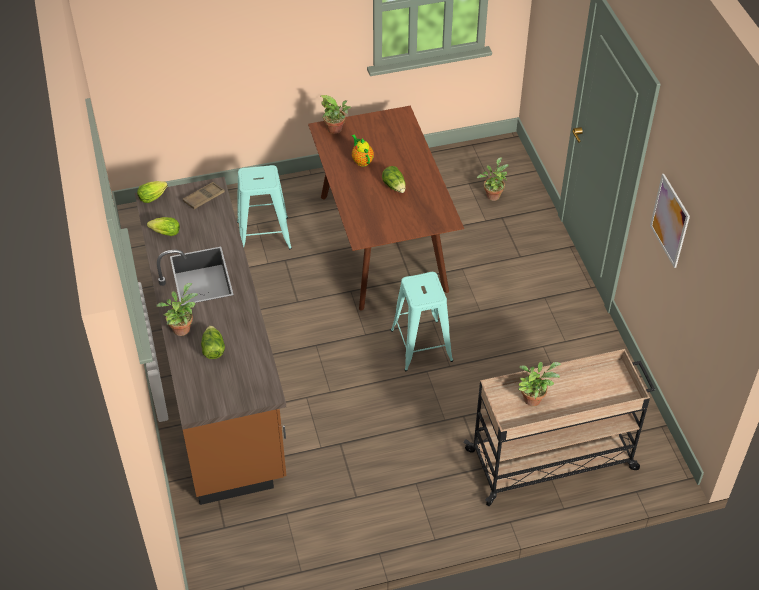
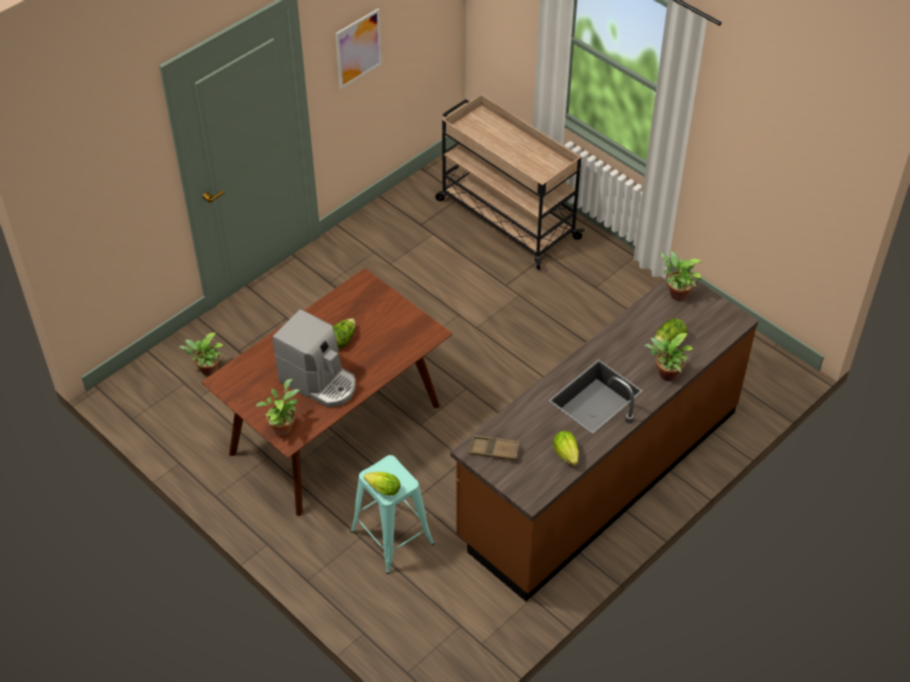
camera: 120 degrees left, 0 degrees up
lettuce [137,181,168,203] -> lettuce moved to [364,472,401,496]
teapot [352,134,374,166] -> coffee machine [273,309,356,407]
turquoise stool [391,272,453,371] -> none
potted plant [518,362,561,406] -> potted plant moved to [660,251,702,301]

